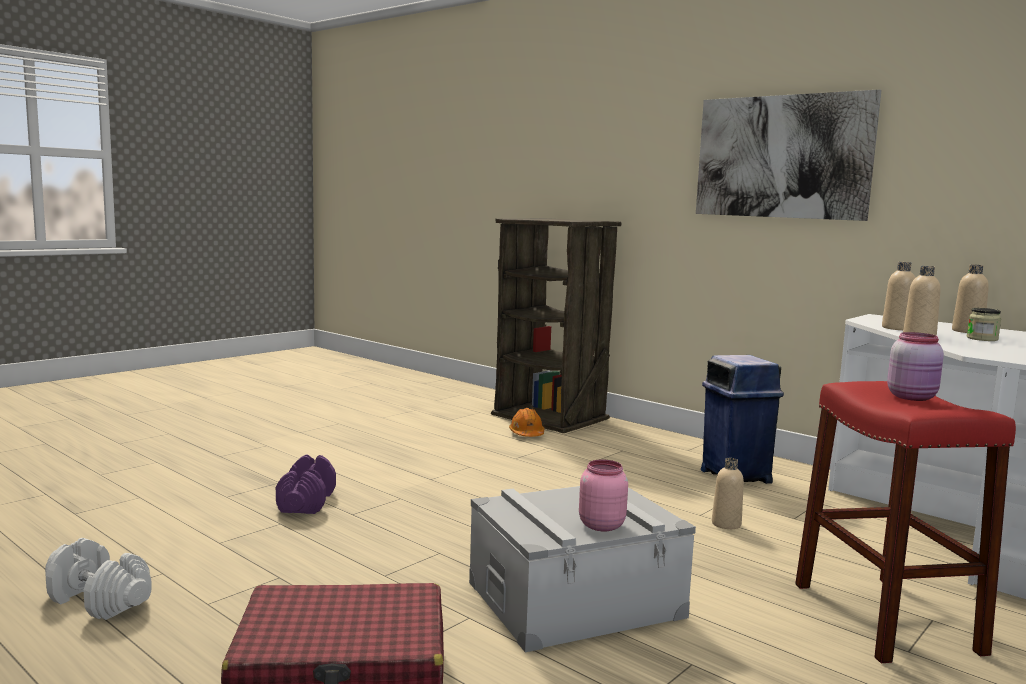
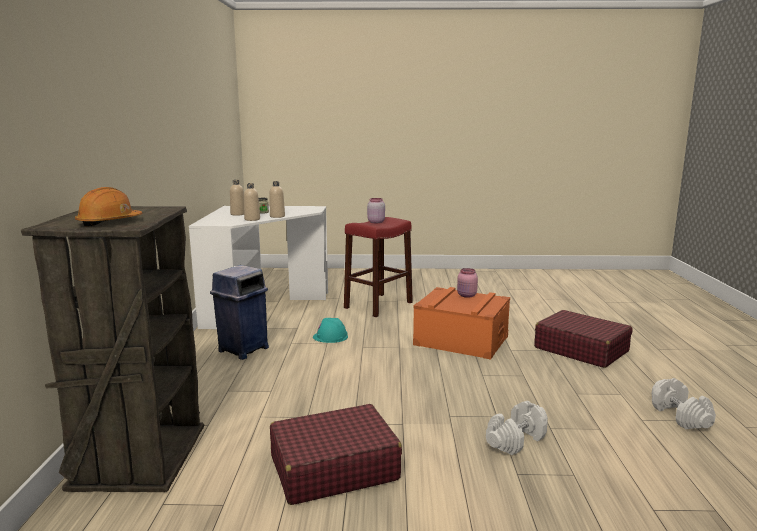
camera: 130 degrees left, 5 degrees up
purple dumbbell [276,455,336,514] -> white dumbbell [486,401,548,455]
grey storage box [469,486,696,653] -> orange storage box [413,287,510,359]
orange hard hat [509,408,545,437] -> orange hard hat moved to [75,187,143,226]
picture [696,89,882,221] -> none
beige bottle [712,458,744,529] -> turquoise hard hat [313,318,348,343]
none -> red suitcase [270,404,402,505]

